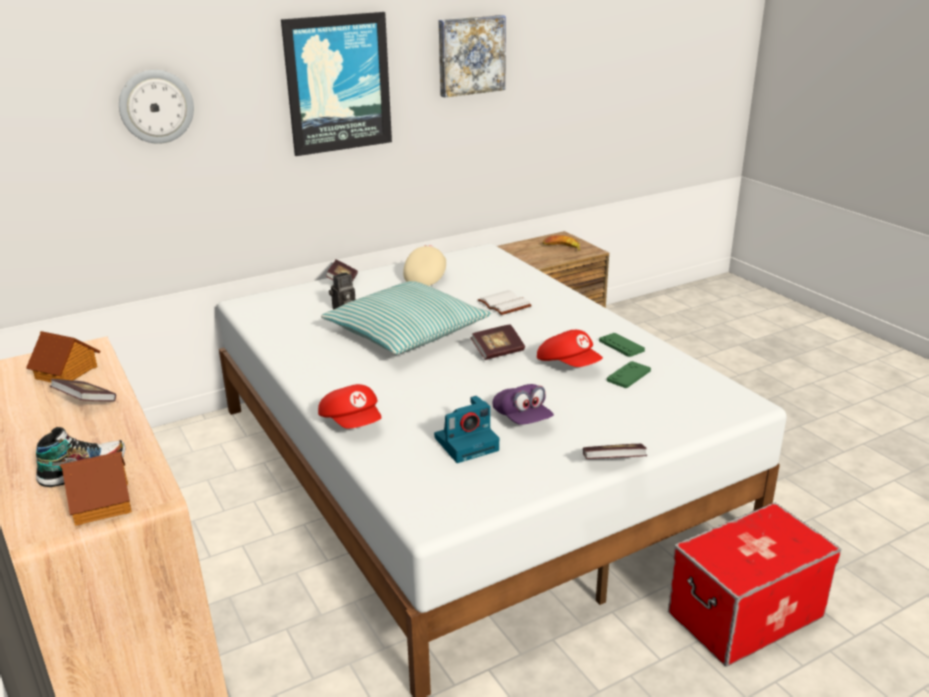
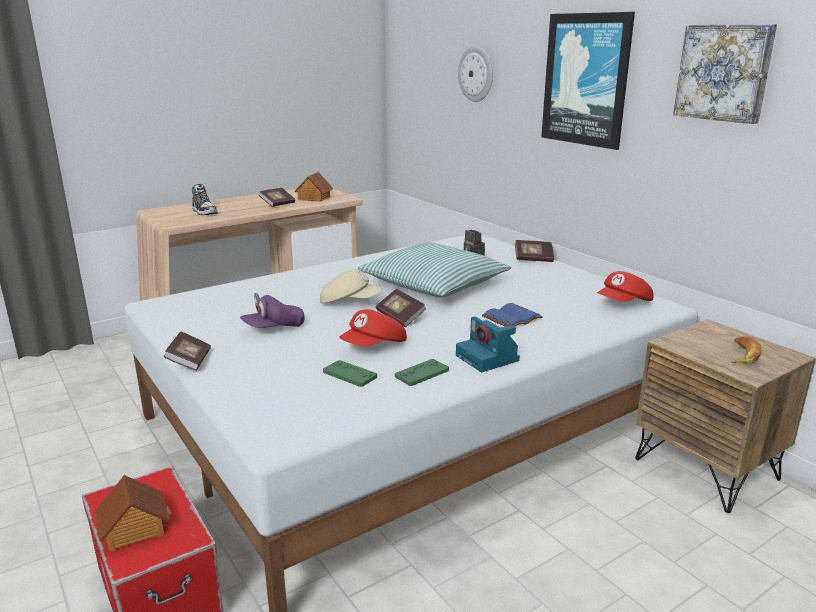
camera: 85 degrees right, 5 degrees down
toy house [60,451,132,526] -> toy house moved to [95,475,170,552]
red cap [318,384,382,429] -> red cap moved to [597,271,654,302]
beige cap [403,245,446,286] -> beige cap moved to [320,269,382,304]
camera [434,396,499,463] -> camera moved to [456,317,520,372]
white book [478,290,532,315] -> blue book [482,303,543,327]

